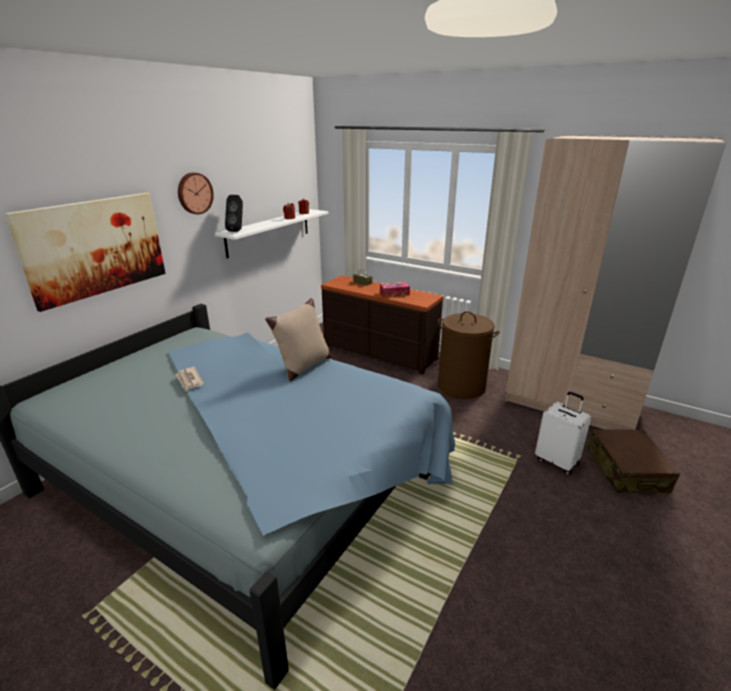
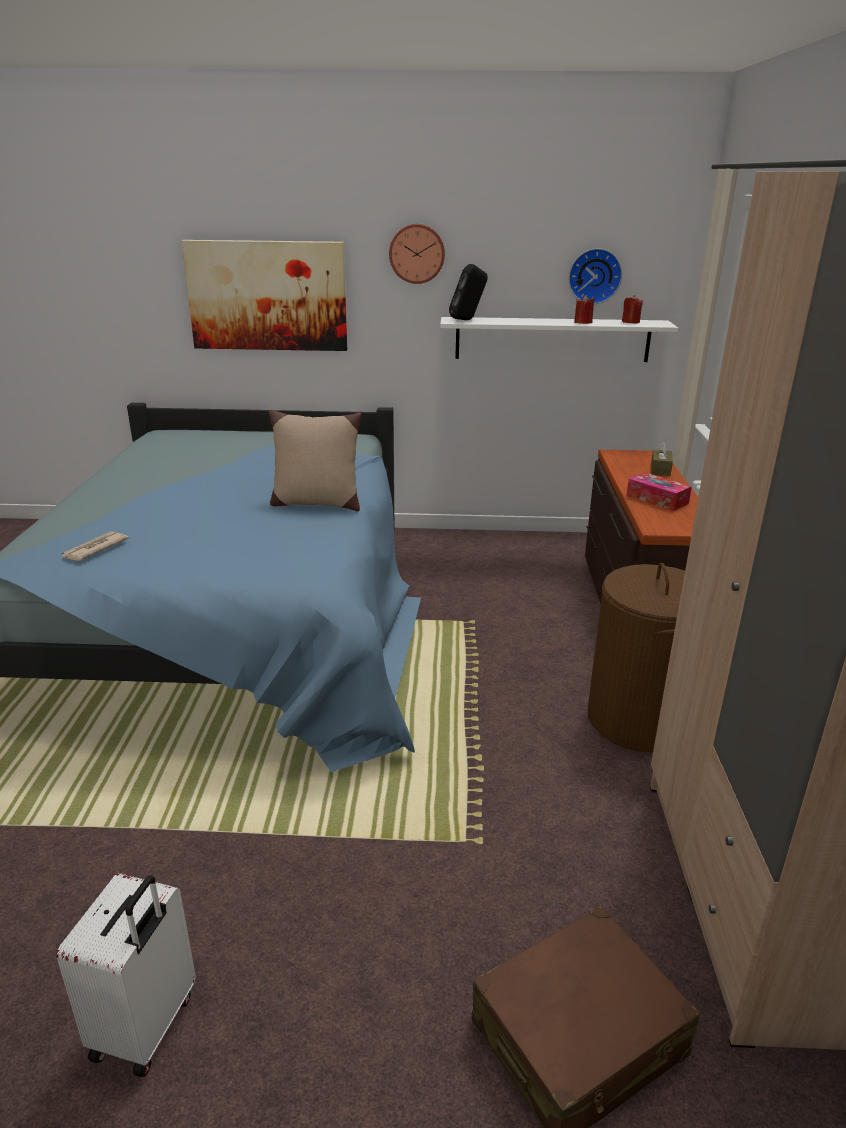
camera: 60 degrees right, 0 degrees up
newspaper [175,367,204,392] -> newspaper moved to [60,531,129,561]
white suitcase [535,392,591,475] -> white suitcase moved to [56,873,196,1077]
none -> wall clock [569,248,622,304]

